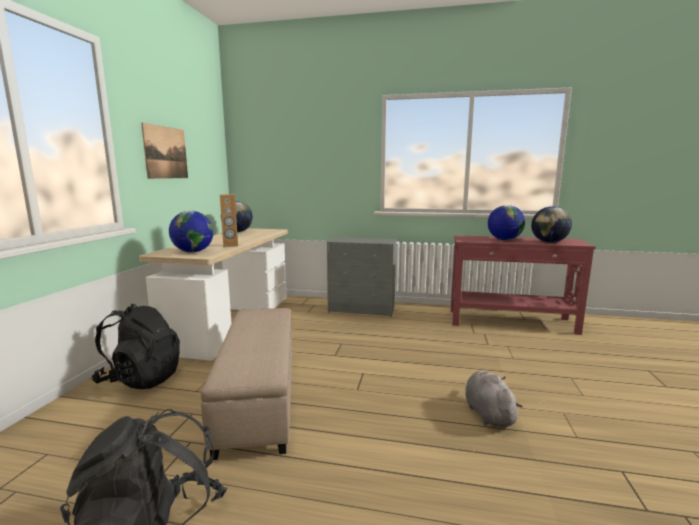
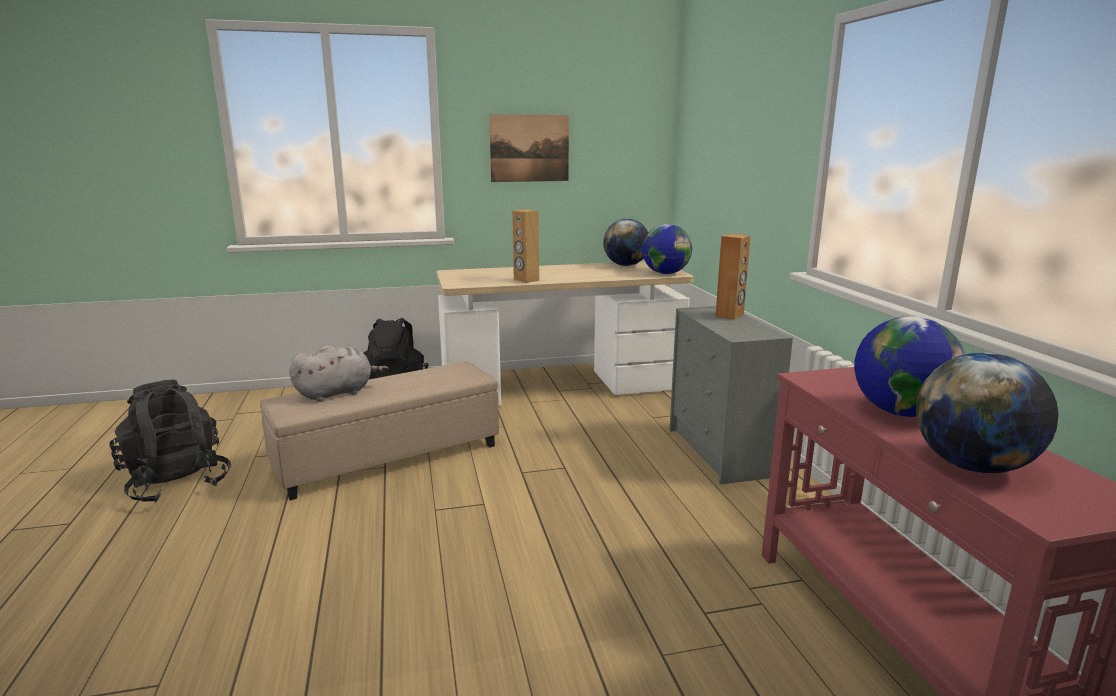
camera: 65 degrees right, 5 degrees up
globe [169,211,214,253] -> globe moved to [642,224,692,274]
grey plush toy [466,371,523,427] -> grey plush toy moved to [289,345,389,402]
none -> brown speaker [715,234,751,320]

